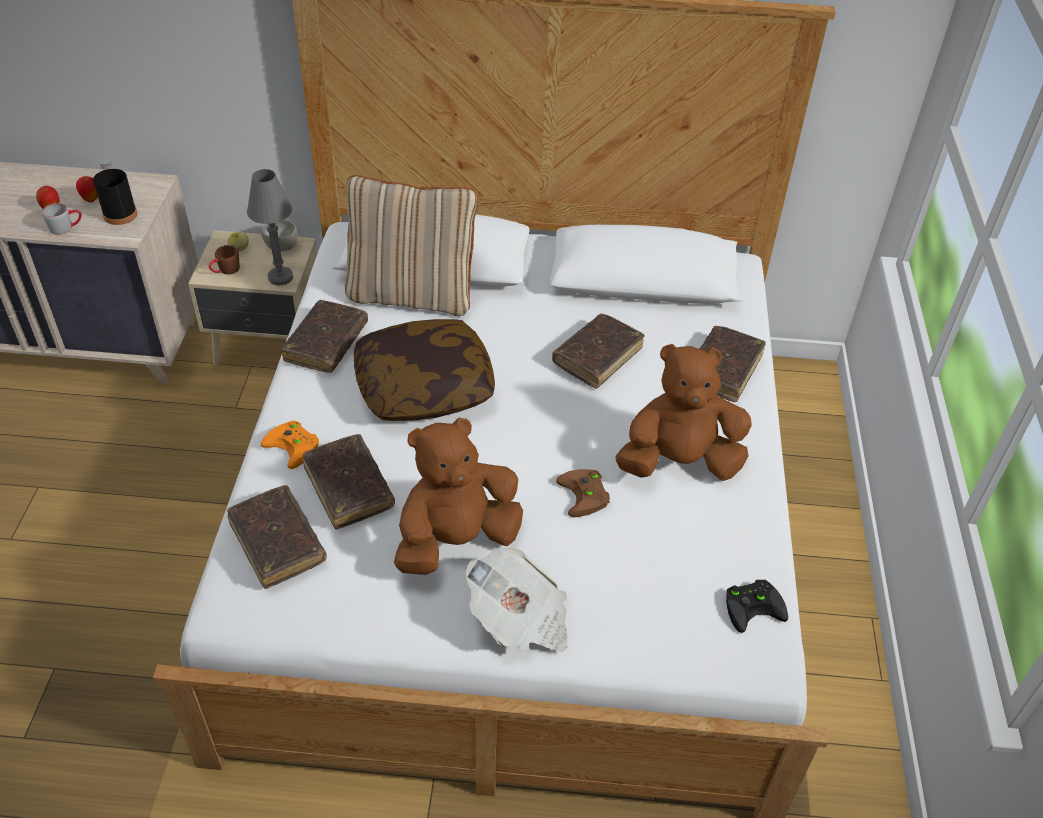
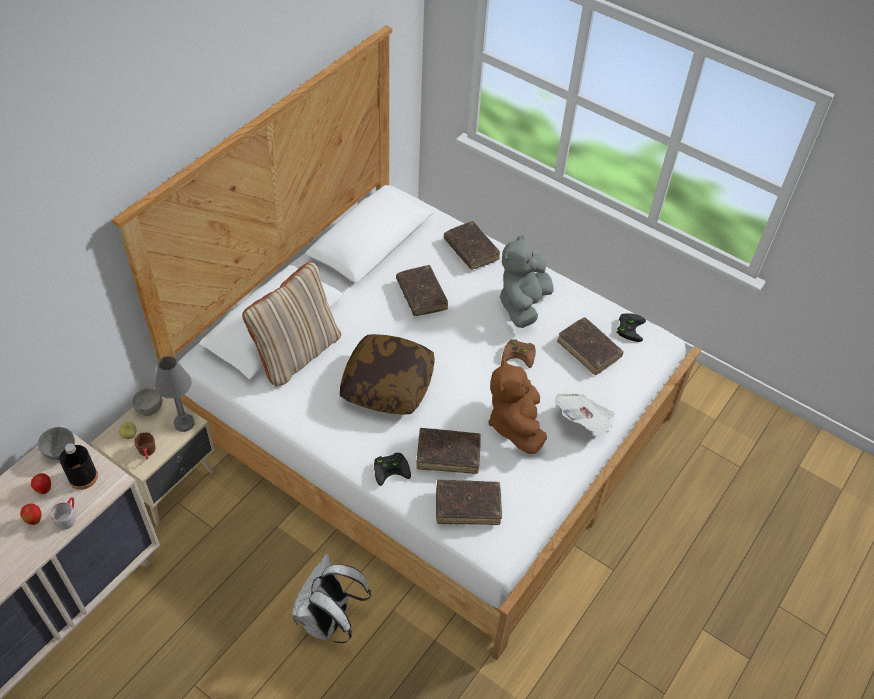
camera: 60 degrees left, 5 degrees up
orange game controller [261,420,319,469] -> black game controller [374,453,411,486]
brown book [281,300,368,373] -> brown book moved to [557,317,624,375]
brown plush toy [615,344,752,481] -> grey plush toy [499,234,554,328]
none -> grey bowl [38,427,75,460]
none -> white backpack [292,553,371,643]

